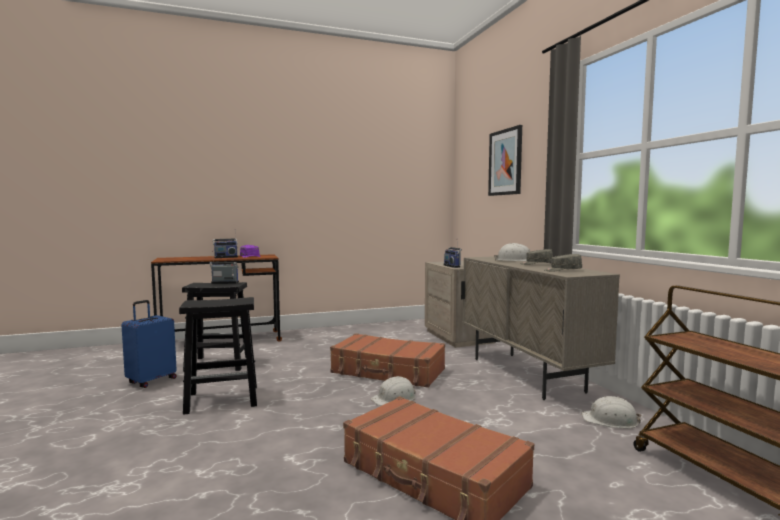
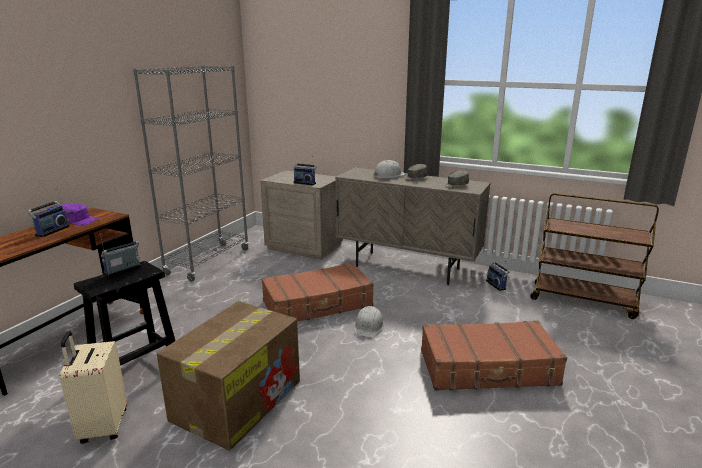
camera: 45 degrees left, 15 degrees up
blue suitcase [121,300,177,388] -> beige suitcase [60,331,127,444]
black stool [179,297,257,415] -> cardboard box [157,301,300,451]
picture [488,125,522,196] -> none
white hard hat [582,396,641,429] -> radio [486,261,509,291]
none -> grey bookcase [133,65,249,281]

